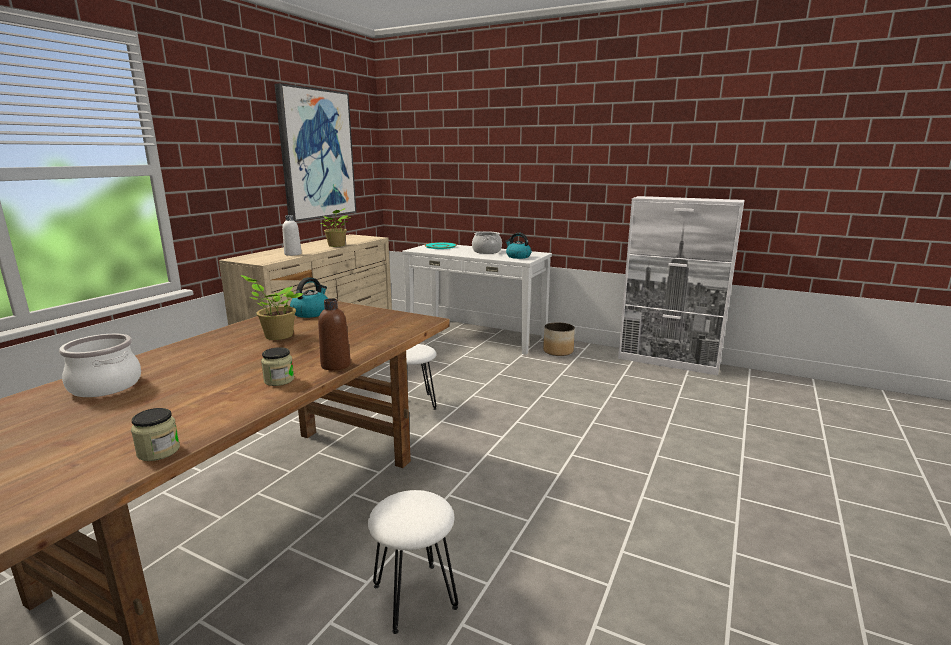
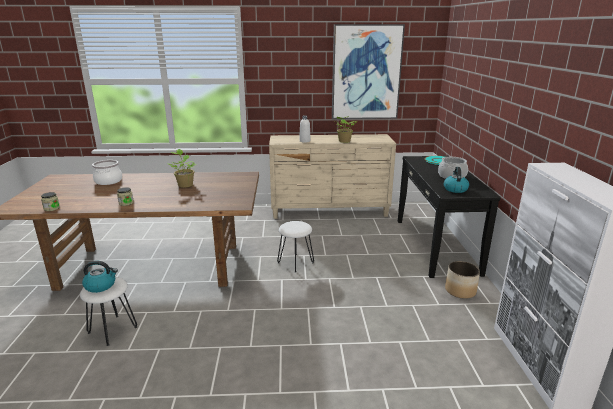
camera: 60 degrees right, 5 degrees up
kettle [290,277,328,318] -> kettle moved to [82,261,118,293]
brown bottle [318,298,351,370] -> none
white console table [402,245,552,355] -> black console table [398,156,501,278]

